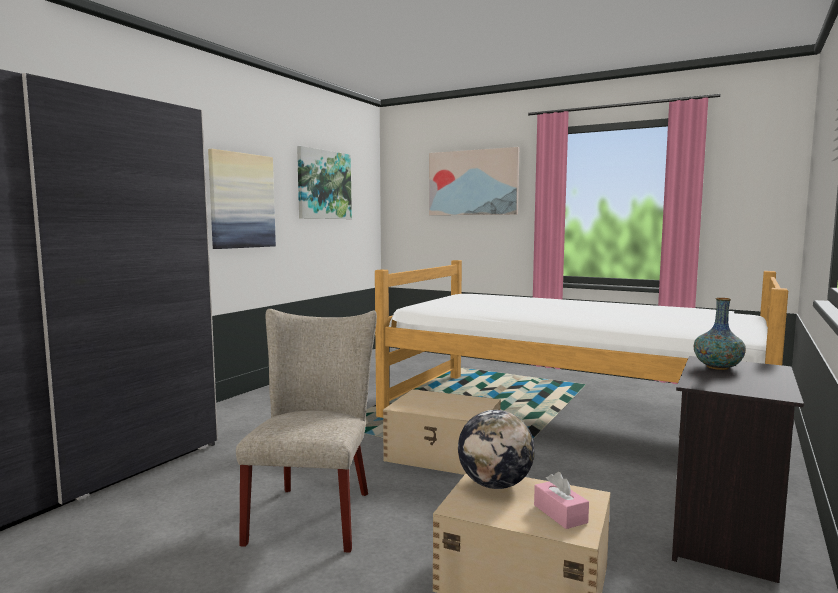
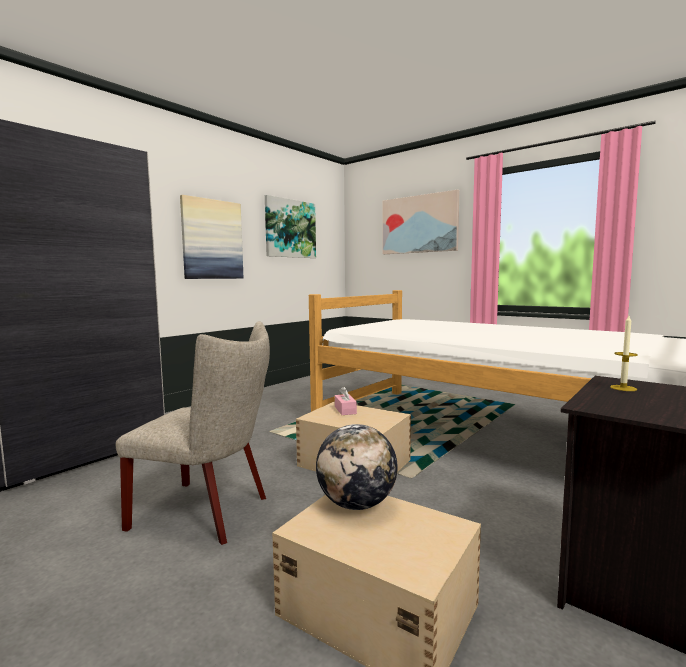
camera: 10 degrees right, 0 degrees up
beige chair [236,309,377,553] -> beige chair turned 90 degrees clockwise [116,321,270,545]
pink tissue box [534,472,589,529] -> pink tissue box moved to [335,386,357,415]
vase [694,298,746,370] -> candle [610,316,638,391]

